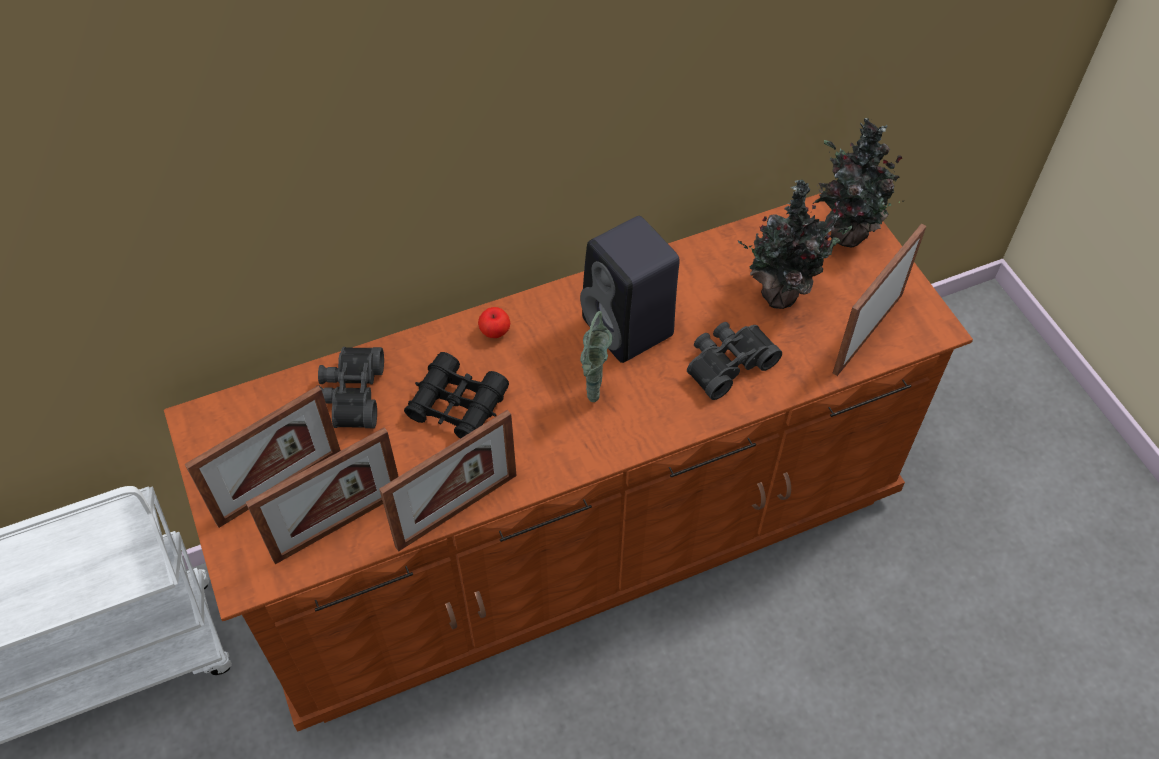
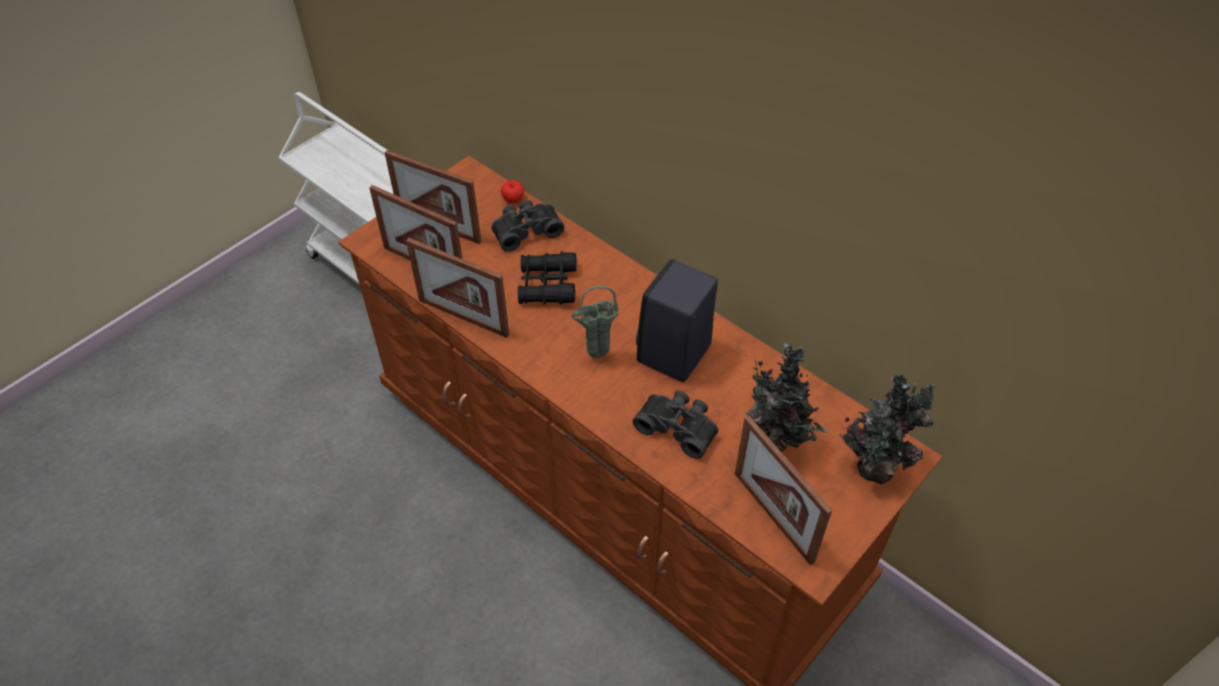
camera: 65 degrees right, 5 degrees down
apple [478,307,510,338] -> apple moved to [501,180,524,203]
picture frame [833,224,926,376] -> picture frame turned 135 degrees counterclockwise [735,416,832,565]

